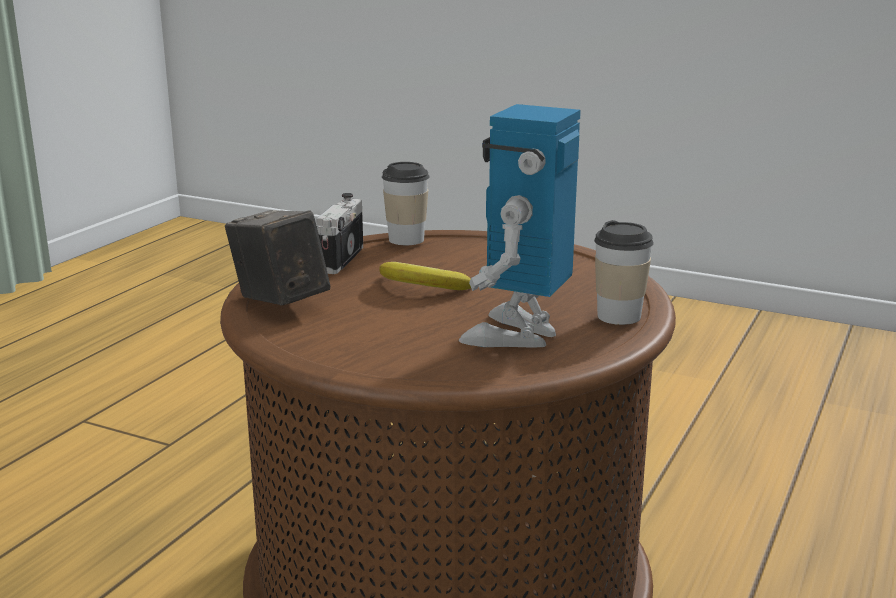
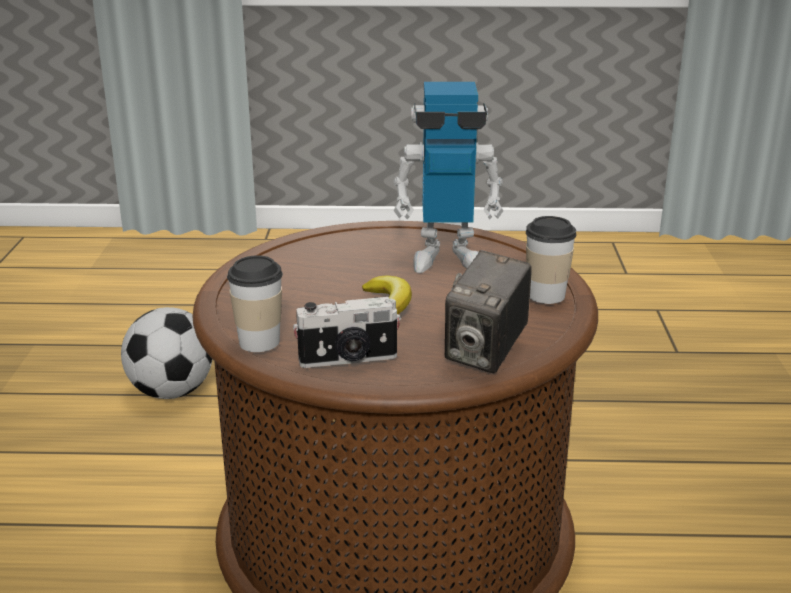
camera: 115 degrees left, 5 degrees up
cup [594,220,654,325] -> cup moved to [526,216,576,304]
none -> football [121,307,212,399]

